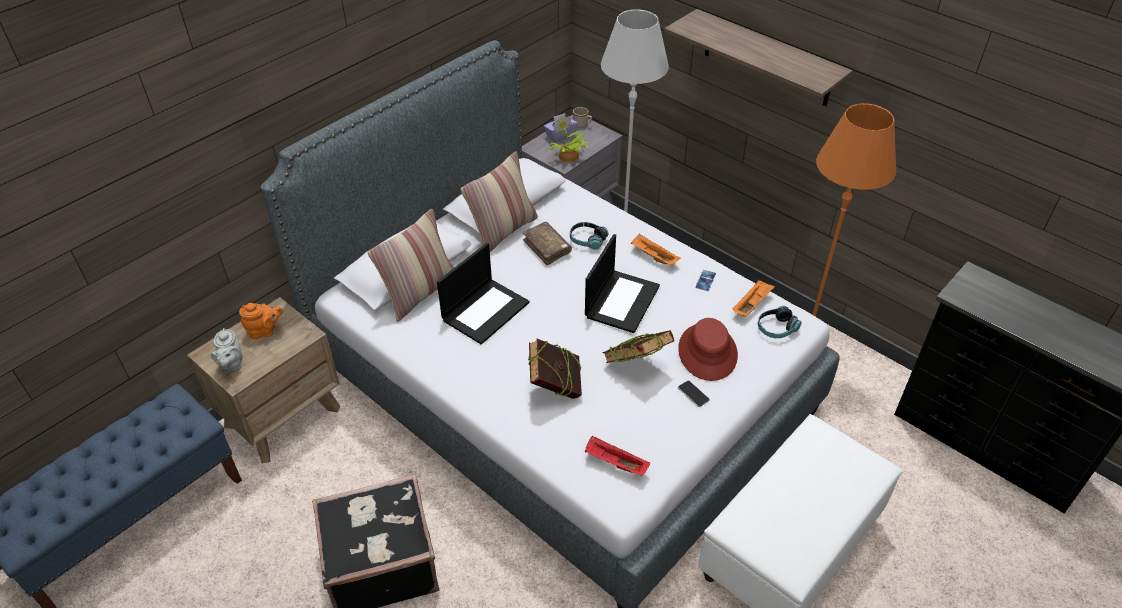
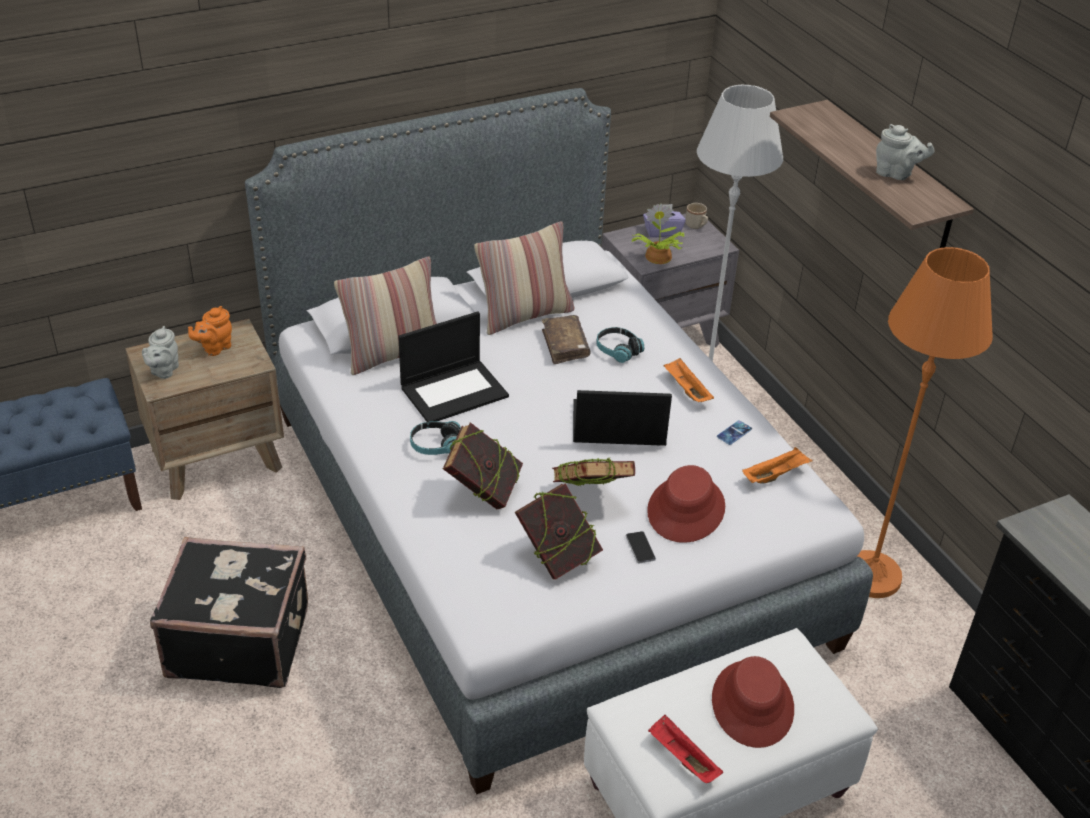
camera: 20 degrees right, 5 degrees down
orange teapot [239,303,283,339] -> orange teapot turned 120 degrees clockwise [188,306,232,356]
laptop [585,234,660,333] -> laptop turned 135 degrees counterclockwise [573,390,672,446]
red tray [585,436,650,475] -> red tray moved to [648,715,723,783]
headphones [758,306,802,338] -> headphones moved to [410,421,461,455]
none -> book [515,484,603,580]
none -> red hat [712,656,794,748]
none -> grey teapot [876,124,935,180]

